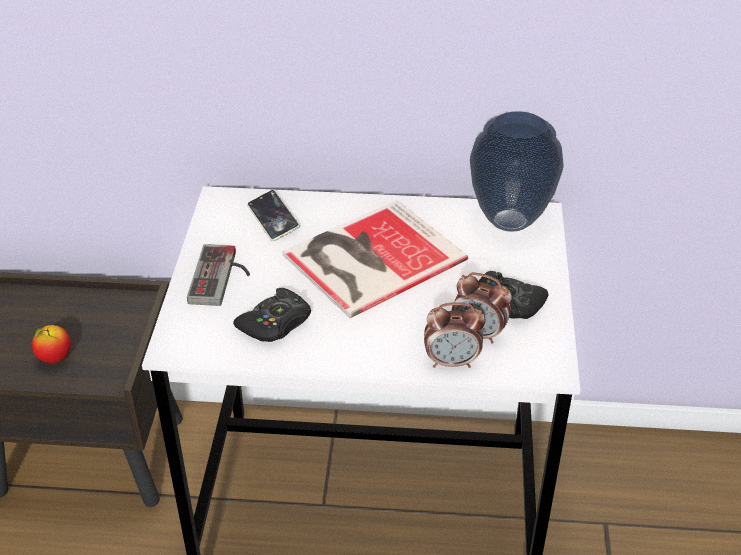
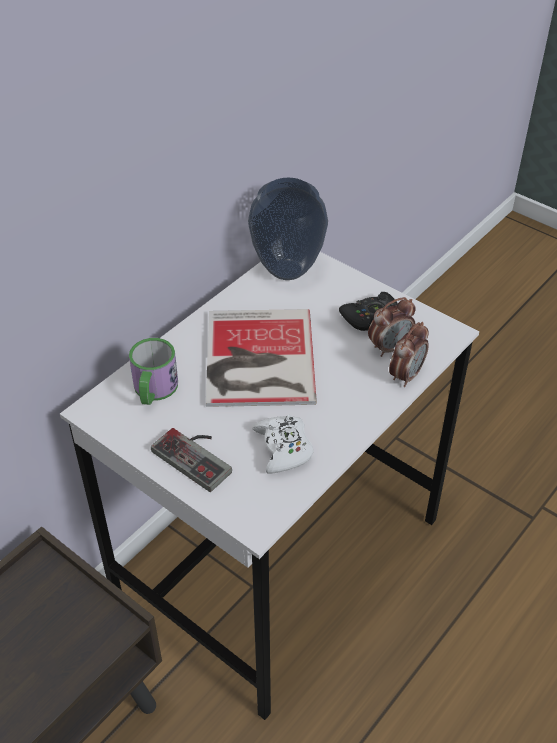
camera: 55 degrees left, 5 degrees up
apple [32,325,71,363] -> none
black game controller [233,288,311,342] -> white game controller [252,415,314,474]
phone [247,190,300,241] -> mug [129,338,178,405]

